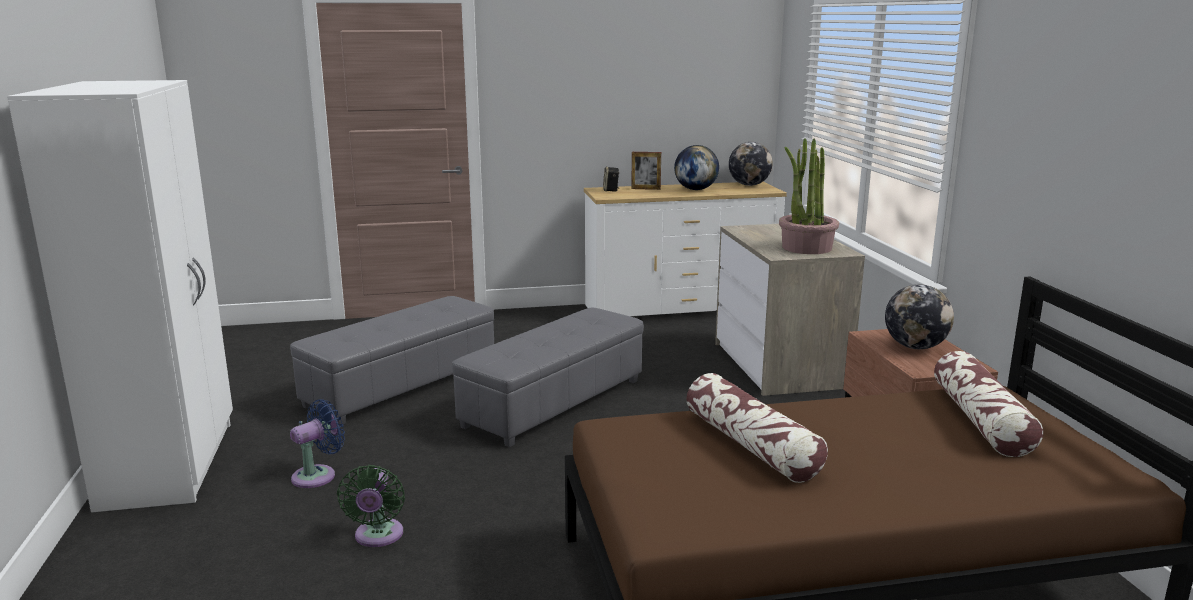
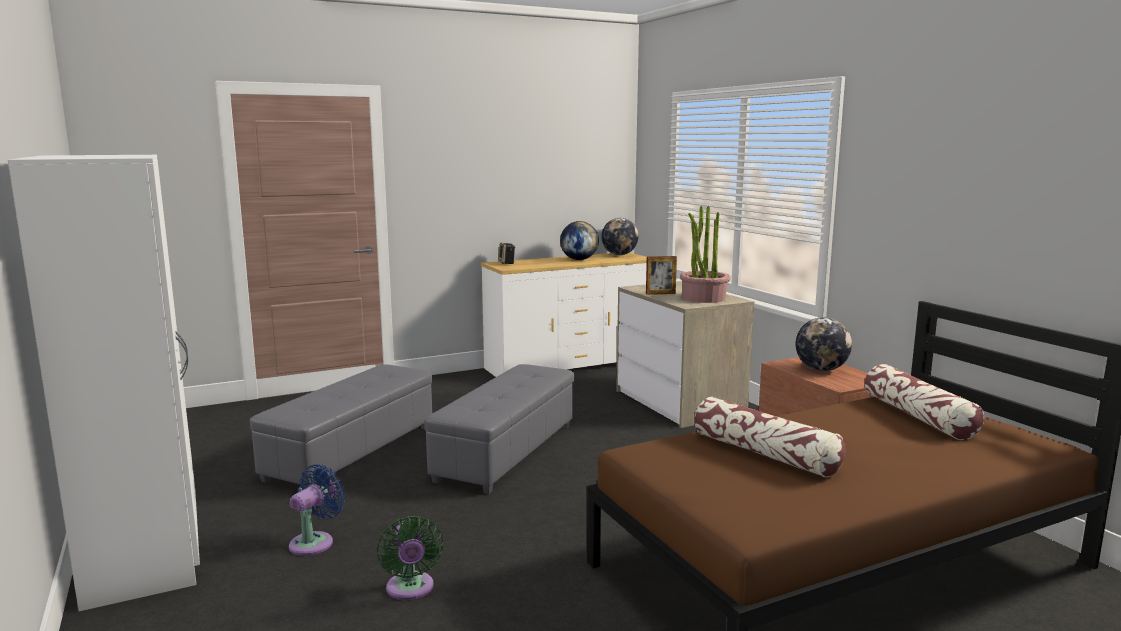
camera: 15 degrees left, 5 degrees down
picture frame [631,152,661,190] -> picture frame moved to [646,256,677,295]

